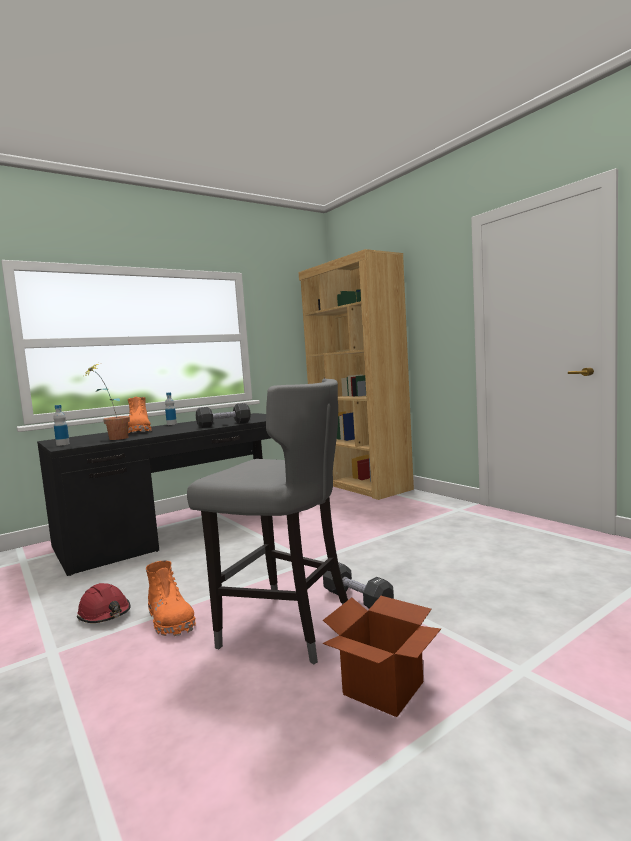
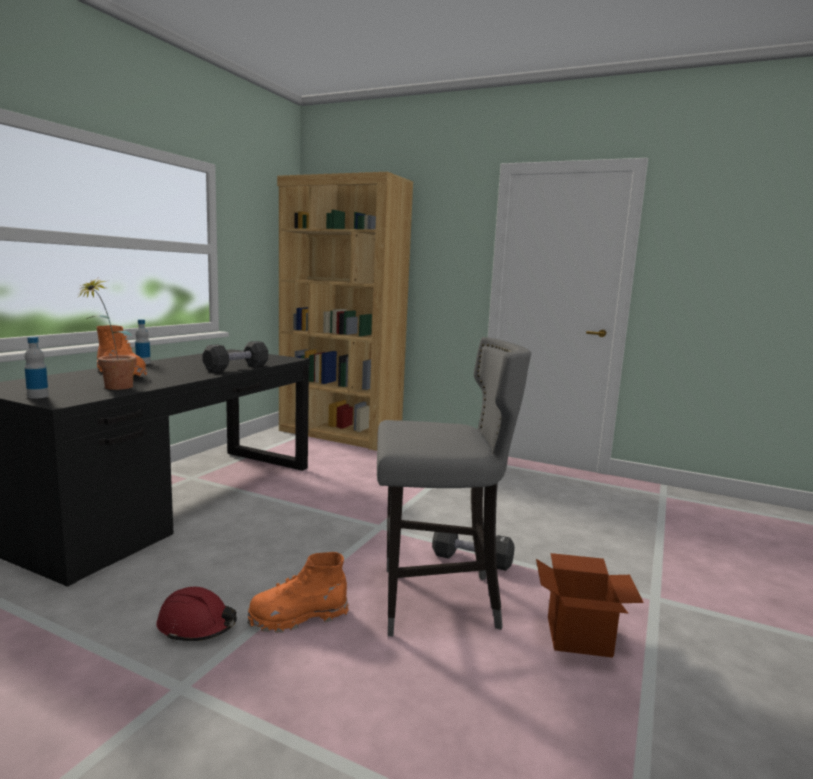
camera: 30 degrees left, 5 degrees up
orange boot [146,560,196,636] -> orange boot turned 135 degrees clockwise [247,552,349,633]

